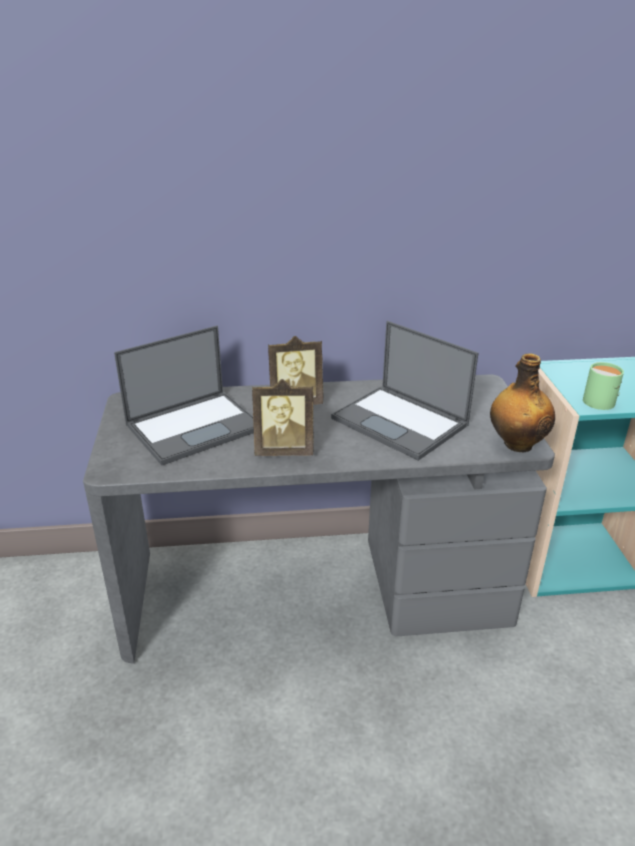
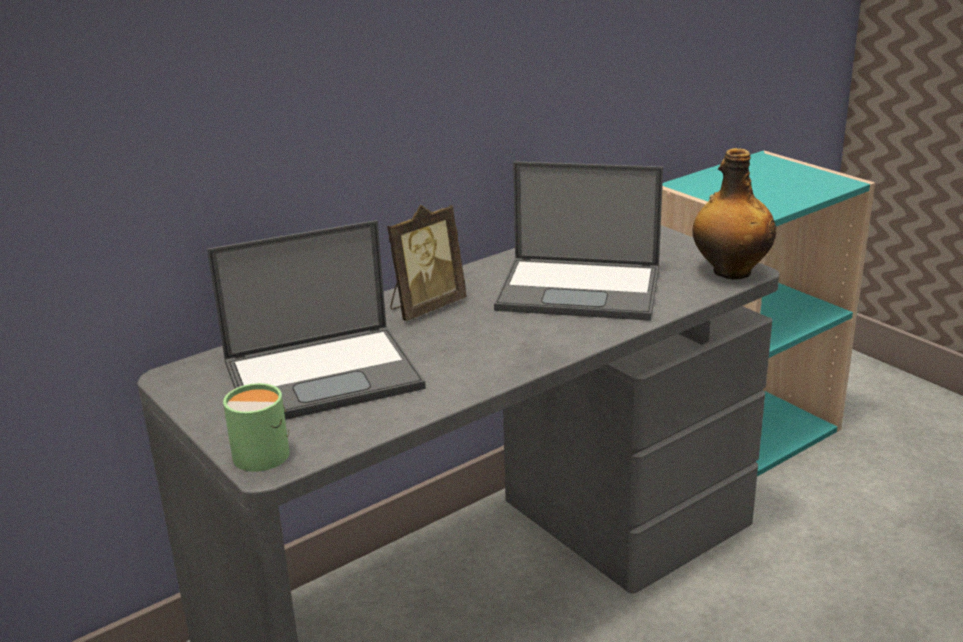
camera: 30 degrees left, 5 degrees down
laptop [114,326,254,465] -> laptop turned 45 degrees clockwise [207,220,426,420]
picture frame [252,379,314,456] -> none
green mug [583,362,624,410] -> green mug moved to [223,383,290,472]

